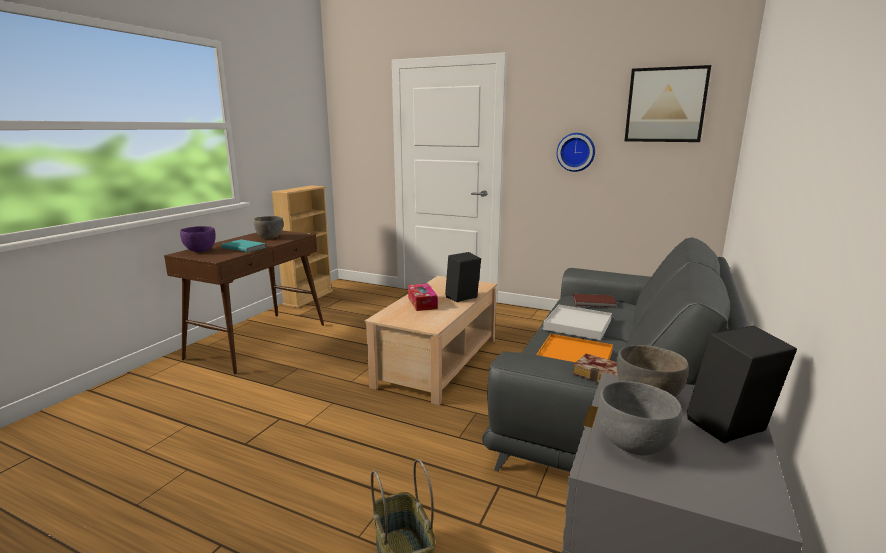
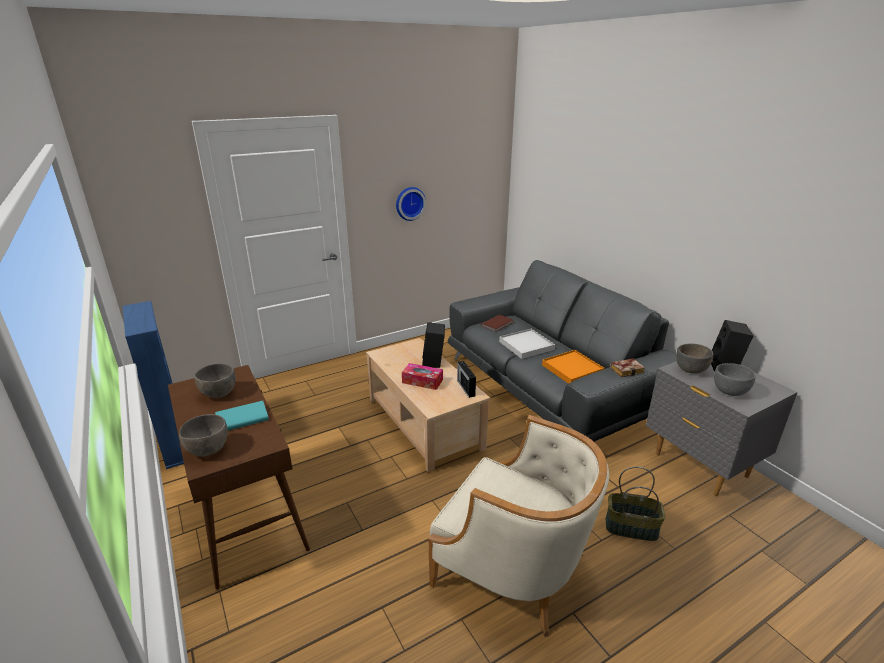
camera: 55 degrees left, 10 degrees up
purple bowl [180,226,216,252] -> grey bowl [179,414,228,456]
beige bookcase [271,185,333,308] -> blue bookcase [123,301,184,469]
picture [625,65,711,142] -> none
none -> beige armchair [429,415,609,637]
none -> radio [457,361,476,398]

